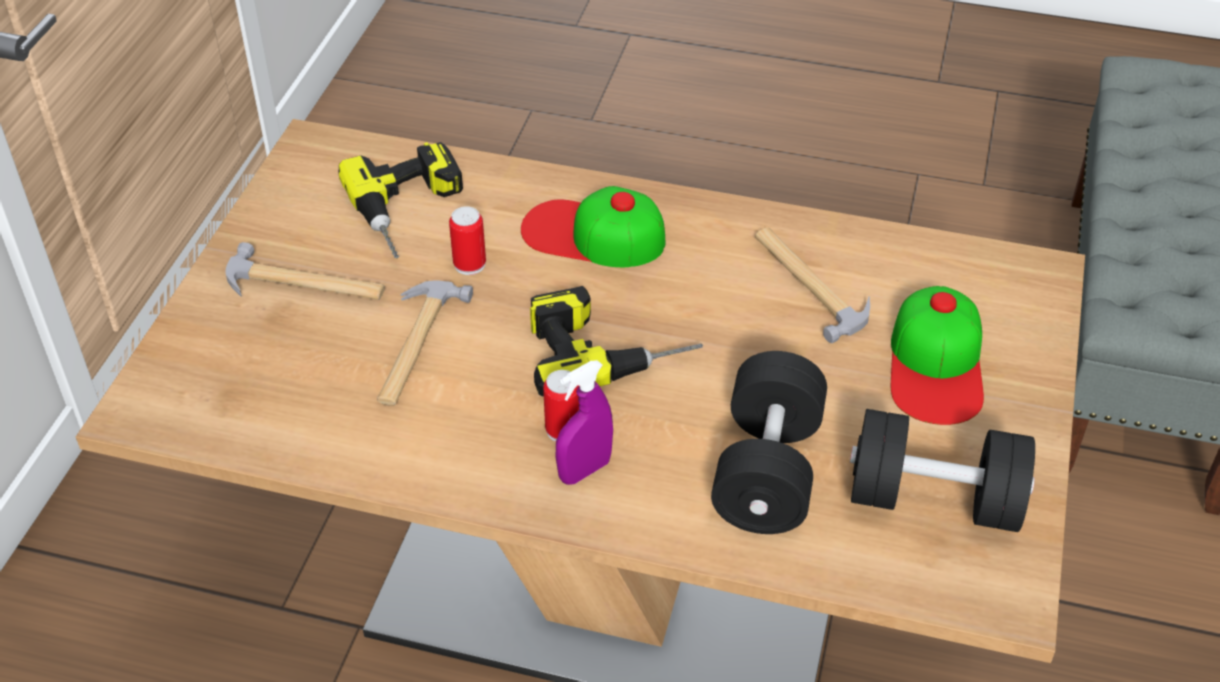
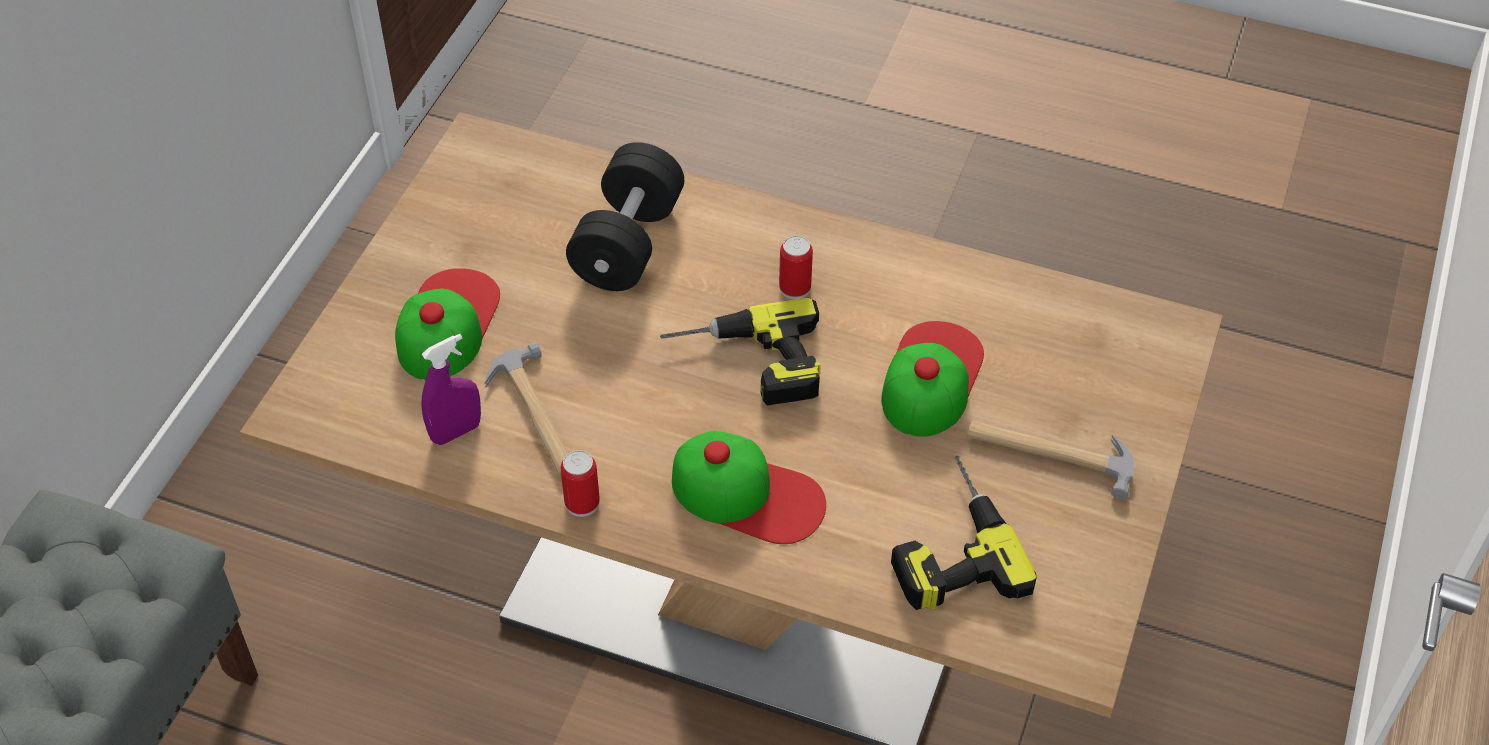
camera: 175 degrees left, 5 degrees up
hammer [377,281,473,406] -> cap [881,321,984,437]
can [449,206,486,275] -> can moved to [560,450,600,517]
purple spray bottle [556,360,613,485] -> purple spray bottle moved to [421,334,481,445]
black dumbbell [850,409,1035,532] -> none

